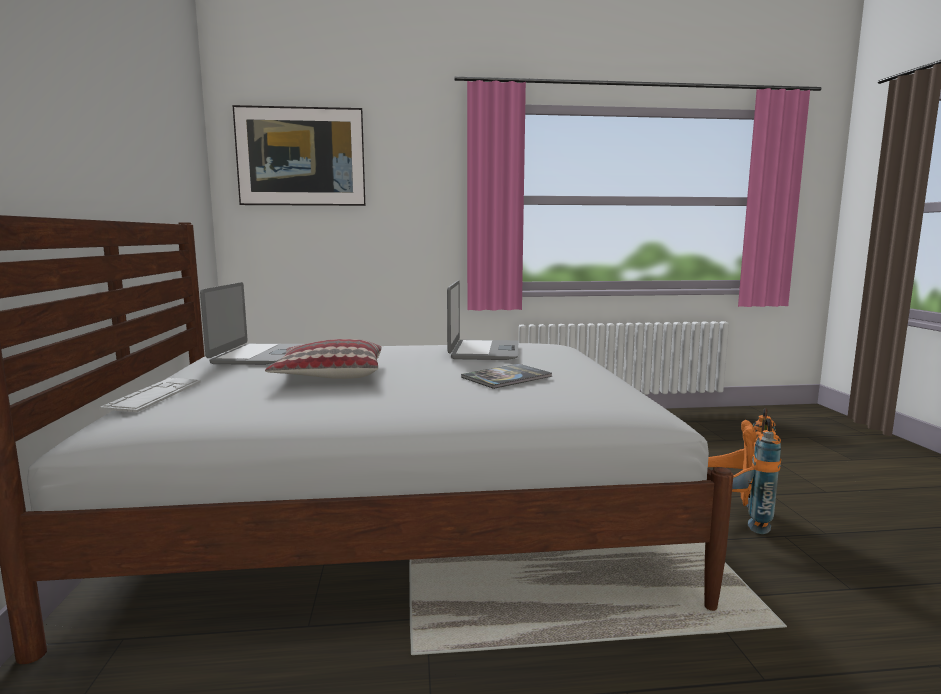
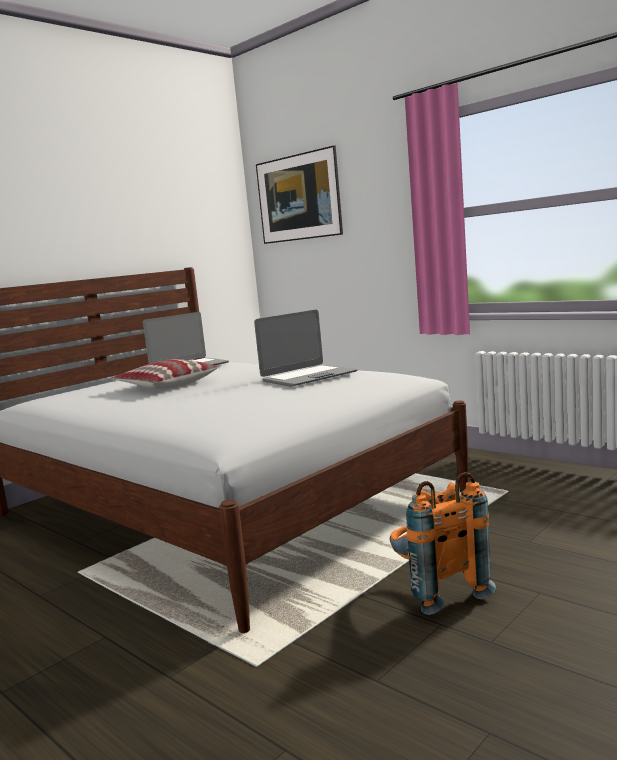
camera: 50 degrees right, 0 degrees up
keyboard [100,378,201,412] -> none
book [461,364,552,389] -> none

